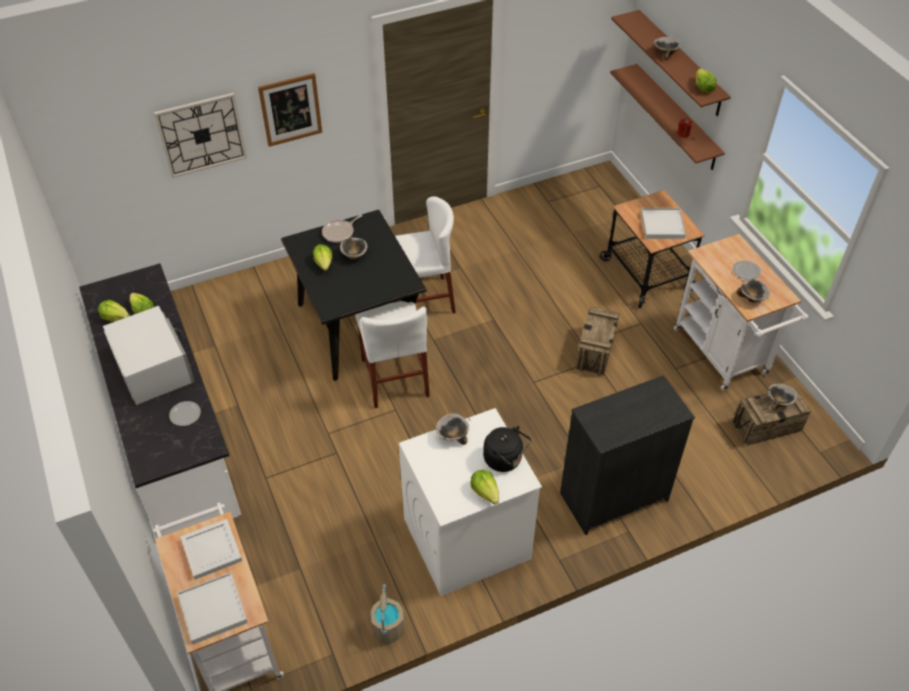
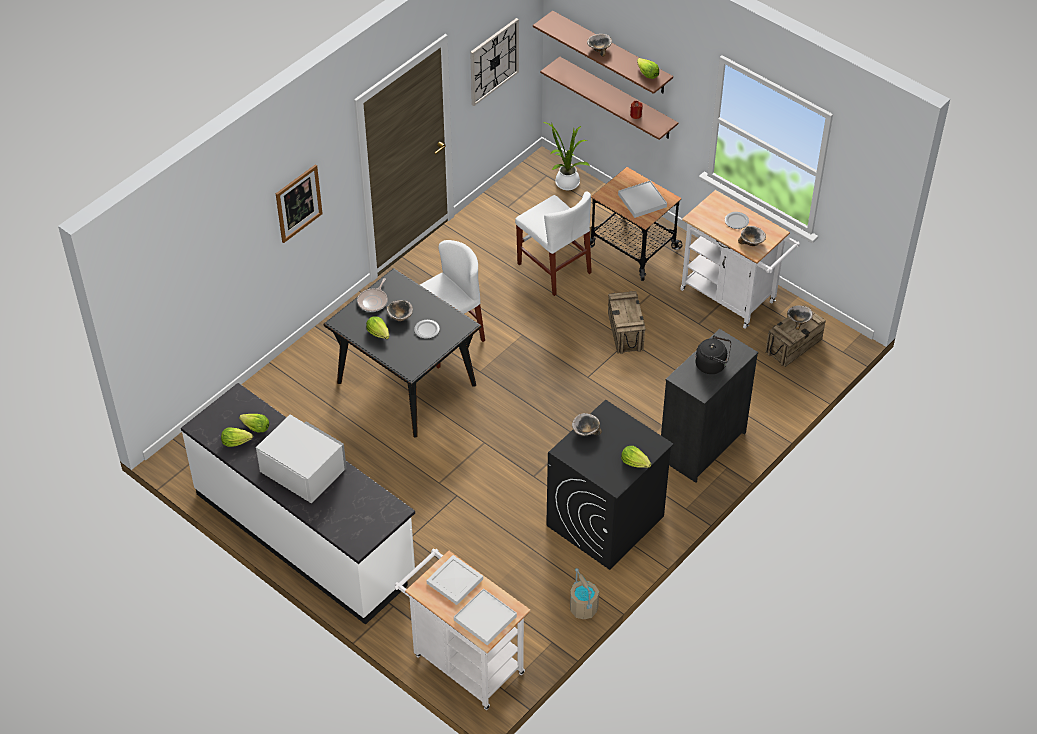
camera: 25 degrees left, 0 degrees up
wall clock [154,93,247,178] -> wall clock moved to [470,18,519,106]
plate [169,401,201,426] -> plate moved to [414,320,440,339]
white chair [355,301,430,408] -> white chair moved to [515,191,592,296]
white washing machine [399,408,542,596] -> black washing machine [546,400,674,570]
black kettle [483,426,531,472] -> black kettle moved to [695,336,731,374]
none -> potted plant [544,122,590,190]

